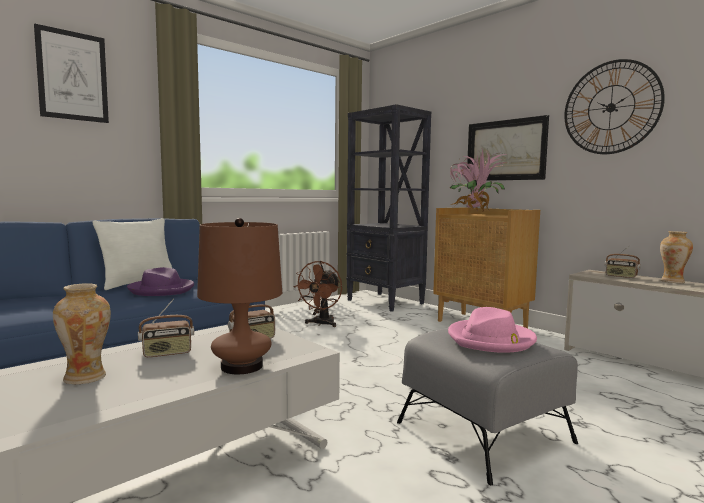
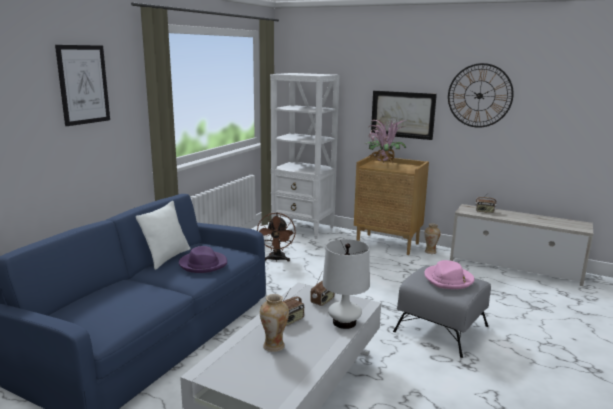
camera: 20 degrees left, 10 degrees up
brown table lamp [197,218,282,374] -> white table lamp [322,239,370,329]
black bookcase [346,104,431,312] -> white bookcase [270,73,340,239]
vase [660,231,693,283] -> vase moved to [424,223,440,254]

